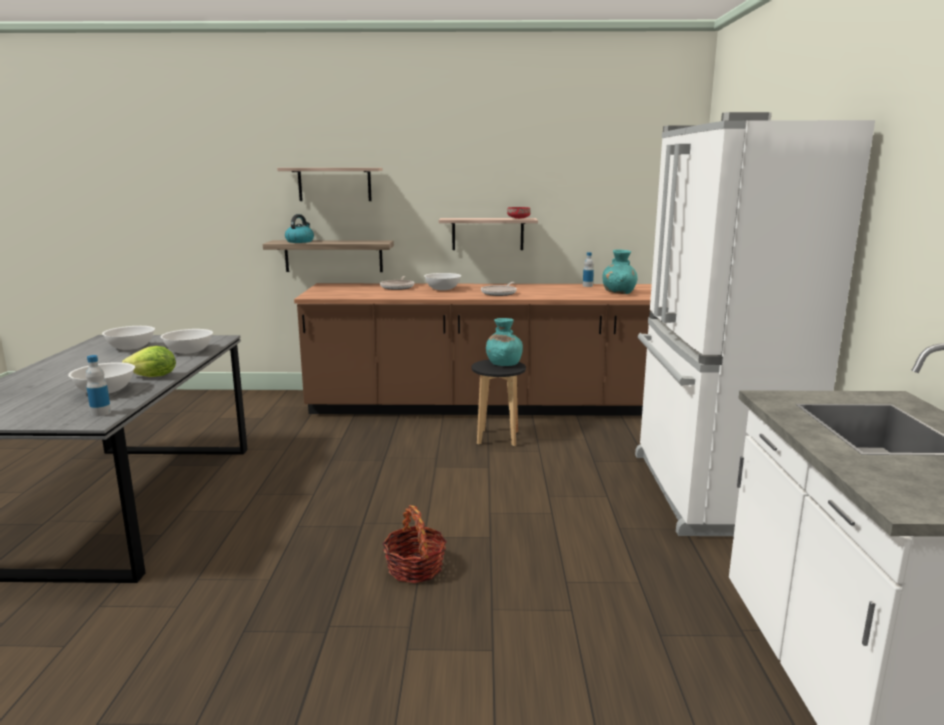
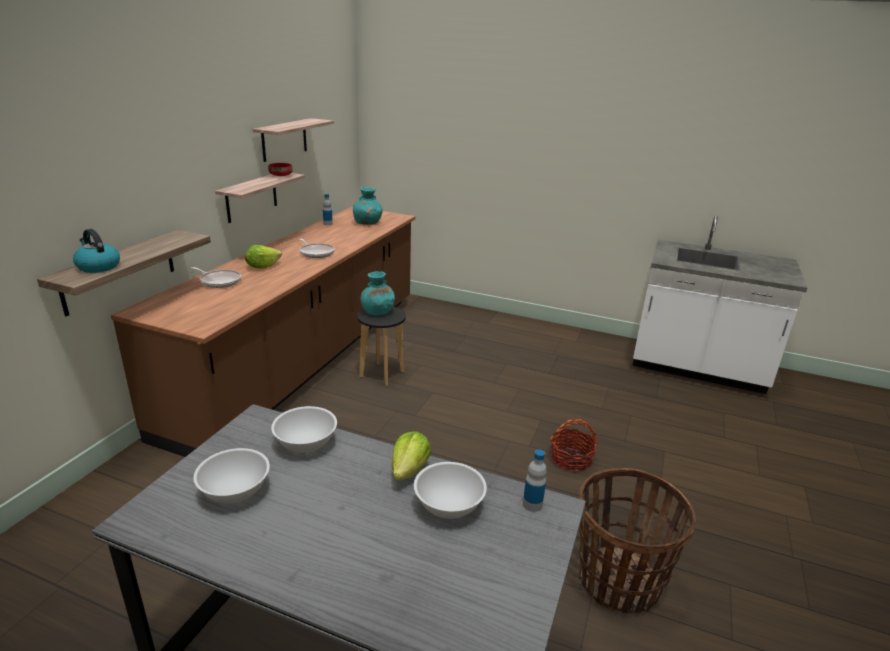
camera: 70 degrees left, 10 degrees up
shelf [277,168,382,201] -> shelf moved to [253,118,334,162]
white bowl [424,273,461,290] -> lettuce [245,245,282,269]
white fridge [635,112,875,536] -> none
none -> basket [579,468,695,614]

